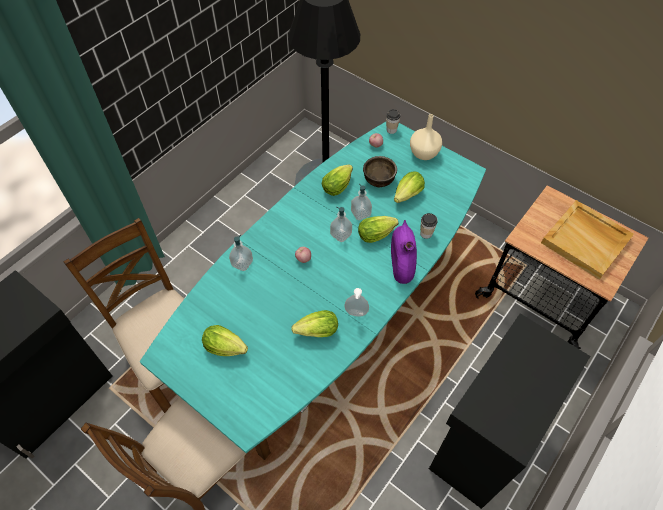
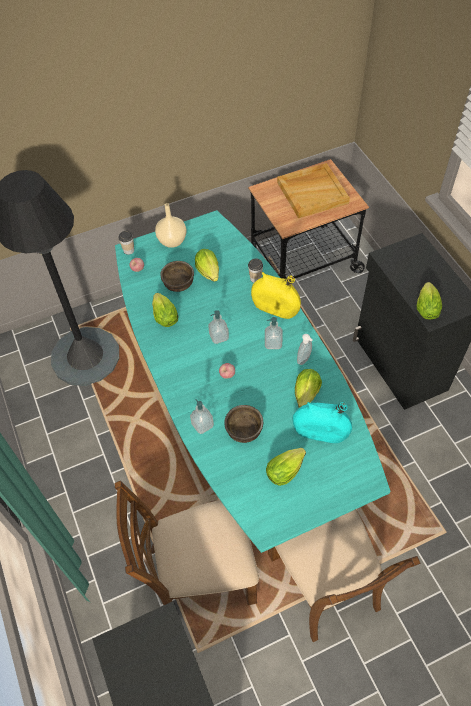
camera: 60 degrees left, 0 degrees up
soap dispenser [351,184,372,220] -> soap dispenser moved to [265,317,283,349]
lettuce [358,216,399,243] -> lettuce moved to [417,282,442,320]
purple vase [391,220,417,284] -> yellow vase [251,272,301,319]
none -> brown bowl [224,405,263,443]
none -> turquoise vase [293,402,352,443]

